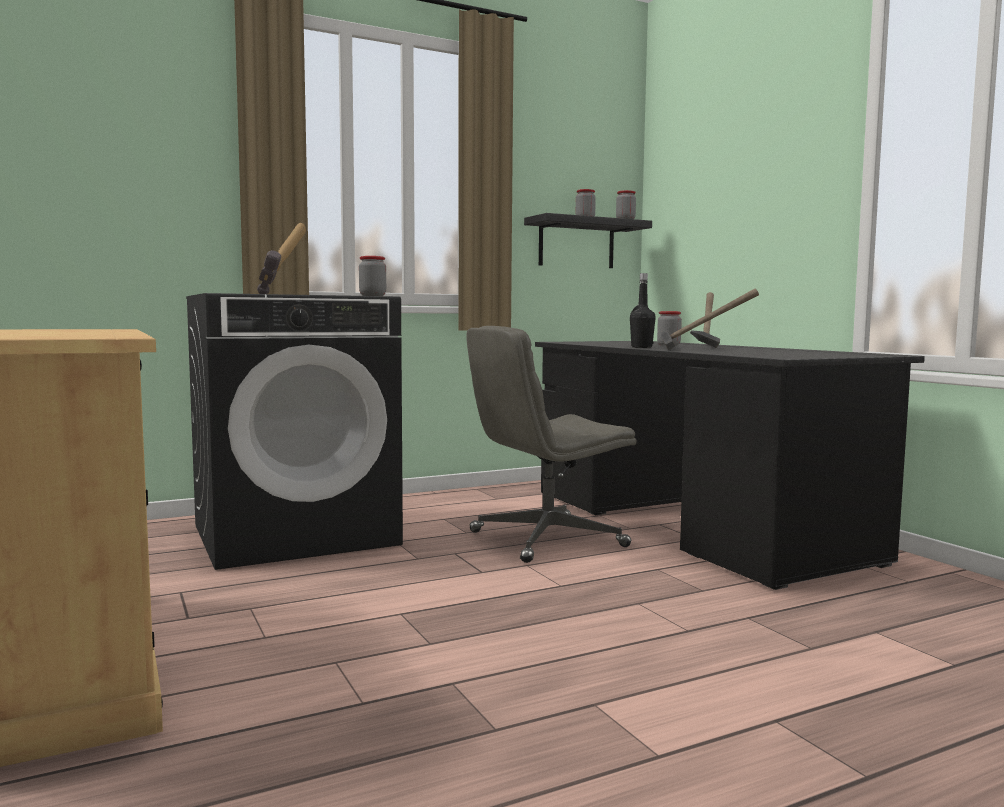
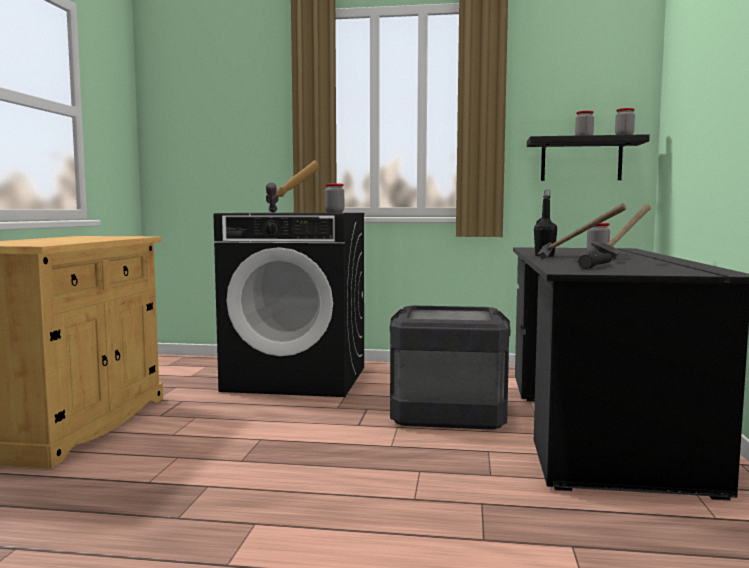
camera: 35 degrees right, 0 degrees up
grey office chair [466,326,637,563] -> crate [390,306,511,429]
none -> black flashlight [578,253,612,269]

